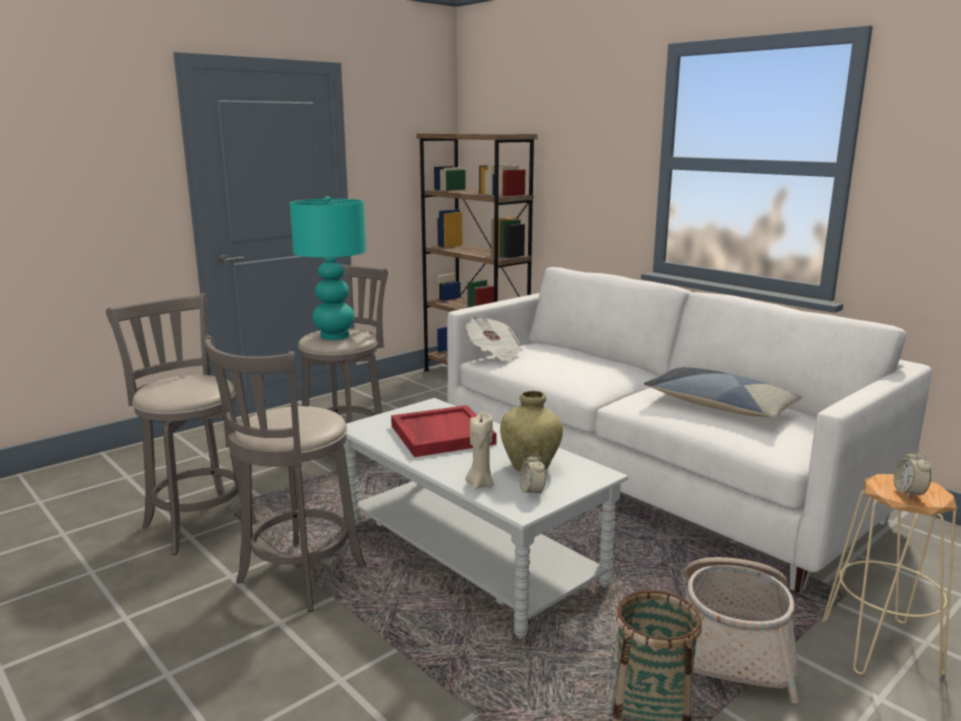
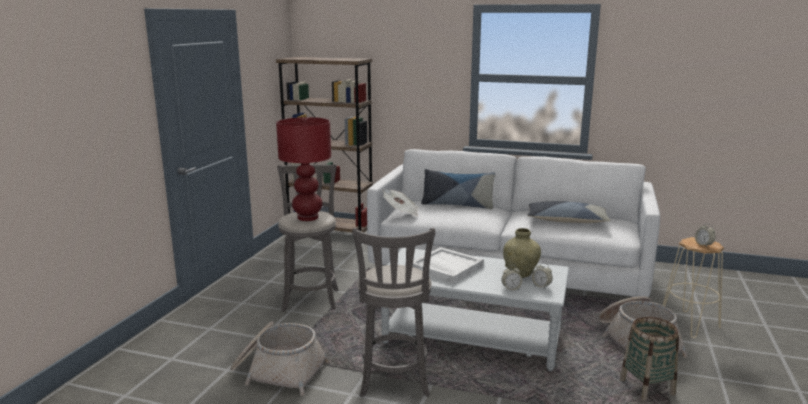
camera: 30 degrees left, 0 degrees up
grey stool [106,294,258,555] -> basket [230,322,330,396]
turquoise table lamp [290,196,366,340] -> red table lamp [276,117,331,221]
red tray [391,405,496,457] -> white tray [412,247,484,284]
beige candle [465,412,494,489] -> alarm clock [501,265,522,291]
none -> pillow [421,169,495,209]

